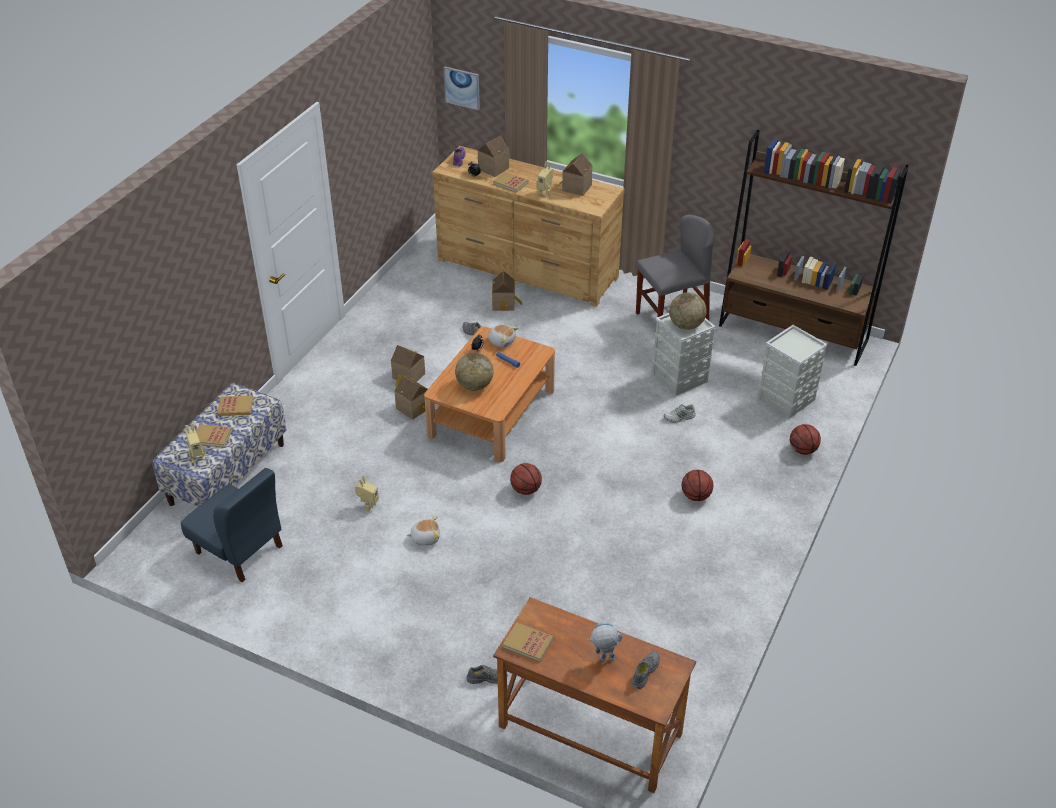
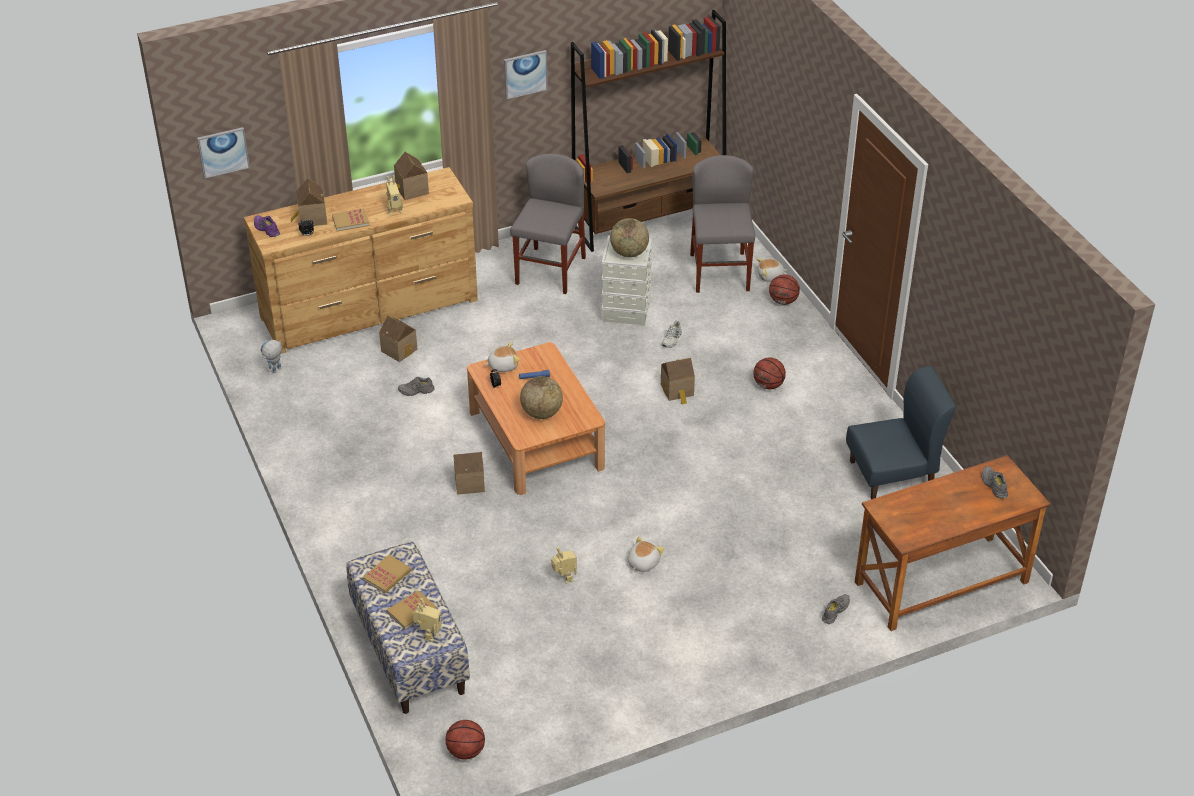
camera: 50 degrees left, 0 degrees up
blue chair [181,468,283,582] -> blue chair moved to [846,366,956,499]
toy house [391,345,425,387] -> toy house moved to [661,358,695,404]
book [503,622,553,662] -> none
basketball [510,463,542,495] -> basketball moved to [446,720,485,760]
toy robot [587,623,623,661] -> toy robot moved to [261,340,282,373]
grey storage box [758,325,827,418] -> grey chair [690,155,755,293]
none -> picture [504,50,548,100]
none -> plush toy [756,258,787,282]

